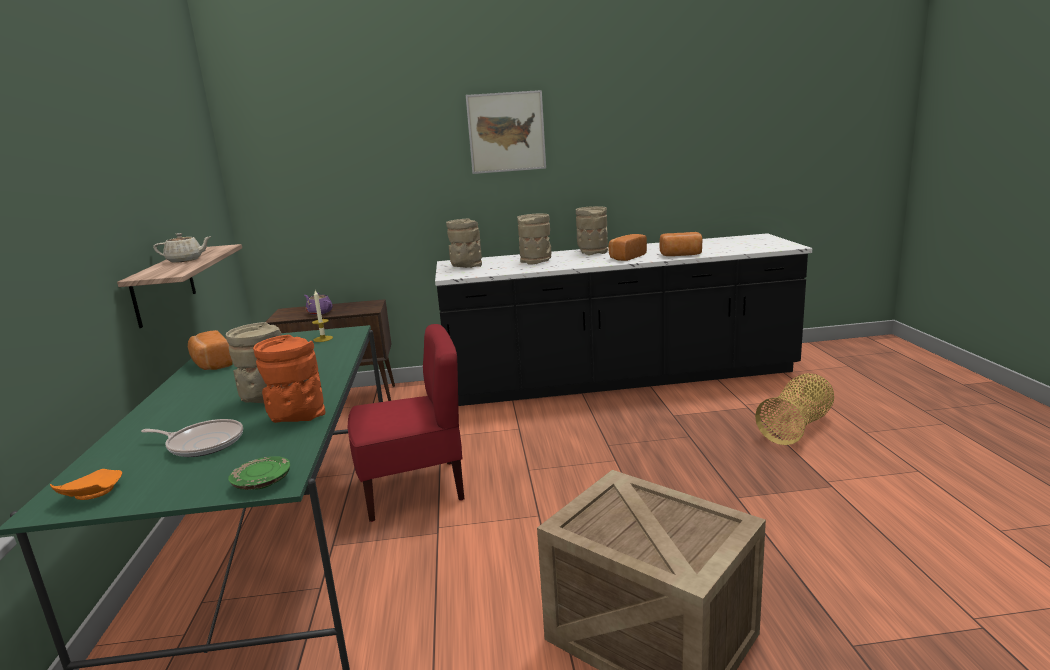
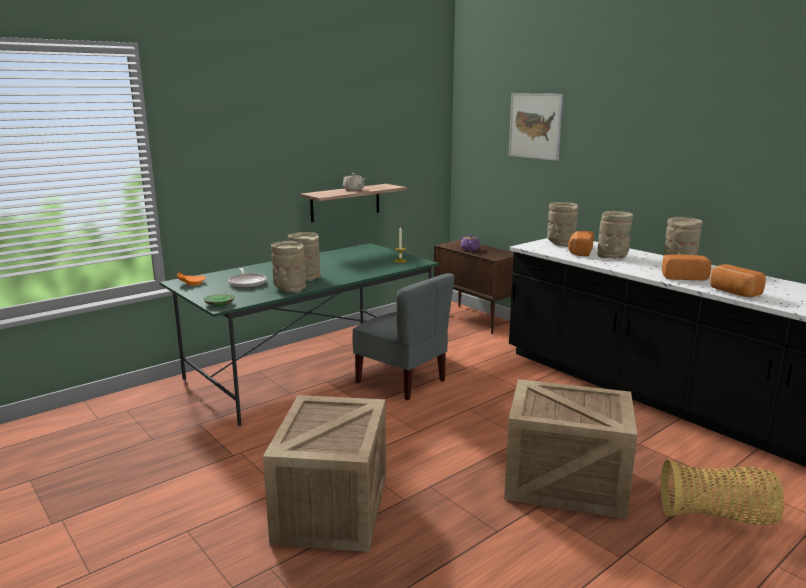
camera: 55 degrees right, 0 degrees up
bread [188,330,233,370] -> bread moved to [568,231,594,256]
orange vase [253,335,326,423] -> beige vase [271,241,306,293]
red chair [348,324,464,522] -> grey chair [353,273,455,400]
picture [466,90,546,174] -> picture moved to [508,93,563,161]
none -> crate [504,379,638,519]

